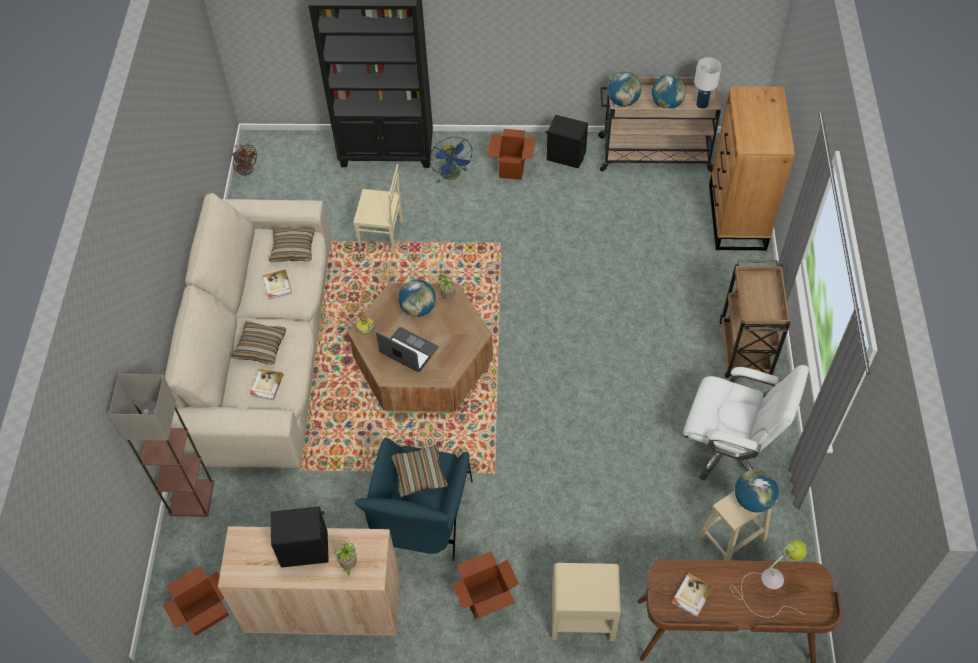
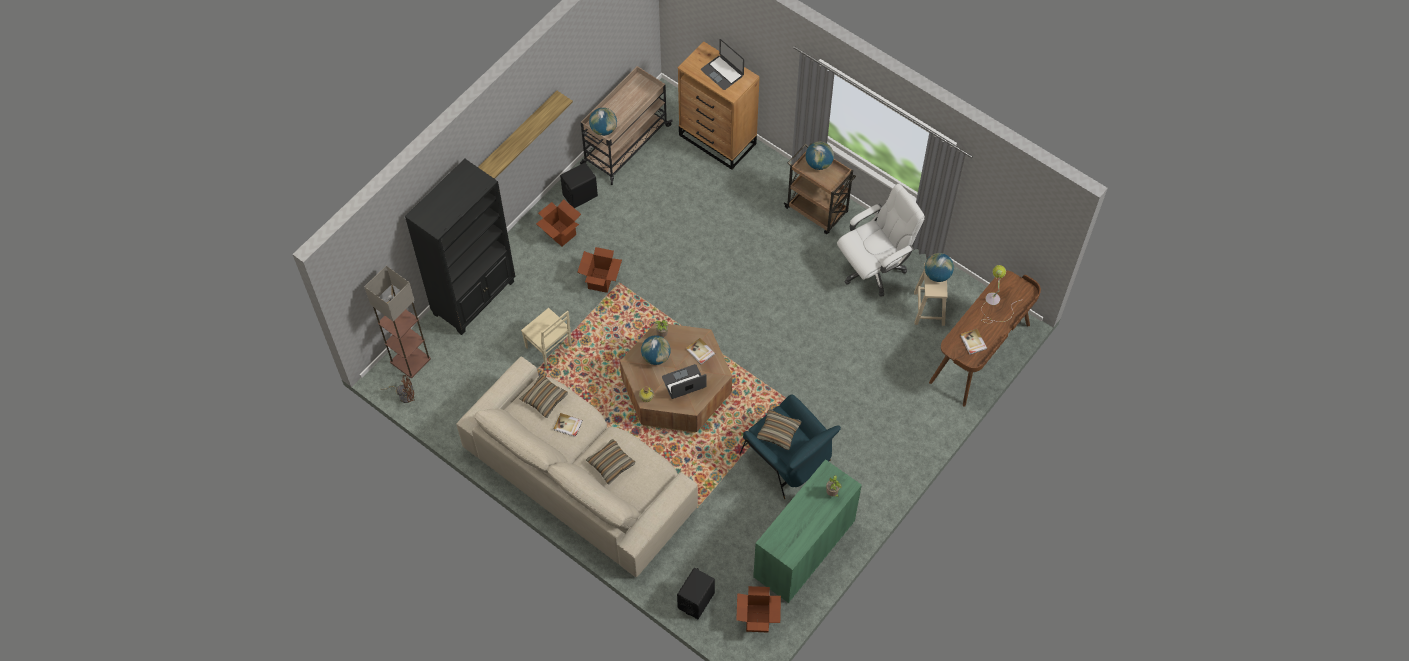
camera: 55 degrees left, 5 degrees up
floor lamp [109,374,214,517] -> floor lamp moved to [365,266,431,378]
beige cabinet [218,526,400,636] -> green cabinet [753,459,862,603]
book [250,369,284,400] -> book moved to [686,338,715,365]
black speaker [271,506,329,568] -> black speaker moved to [677,568,715,619]
beige chair [353,164,403,252] -> beige chair turned 90 degrees clockwise [521,308,572,367]
blue fan [429,137,474,183] -> none
cardboard box [452,551,519,619] -> cardboard box moved to [578,247,622,293]
beige nightstand [552,563,621,641] -> none
globe [652,74,686,108] -> globe moved to [805,141,834,170]
white table lamp [694,57,722,108] -> none
none -> shelf [478,91,573,179]
none -> laptop [701,39,744,90]

